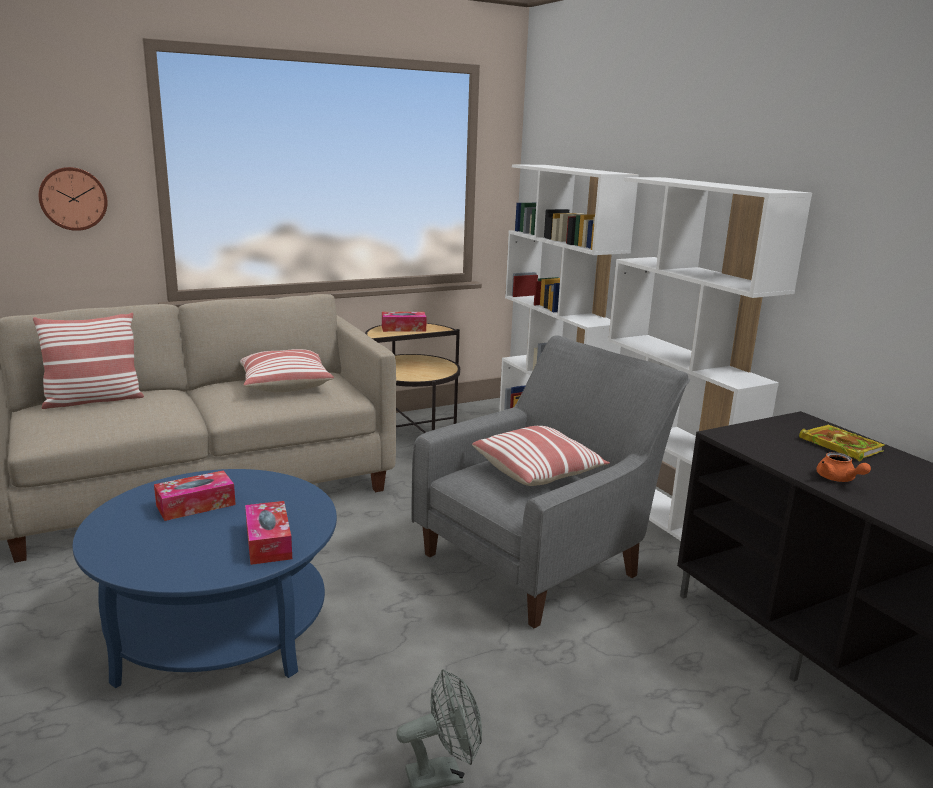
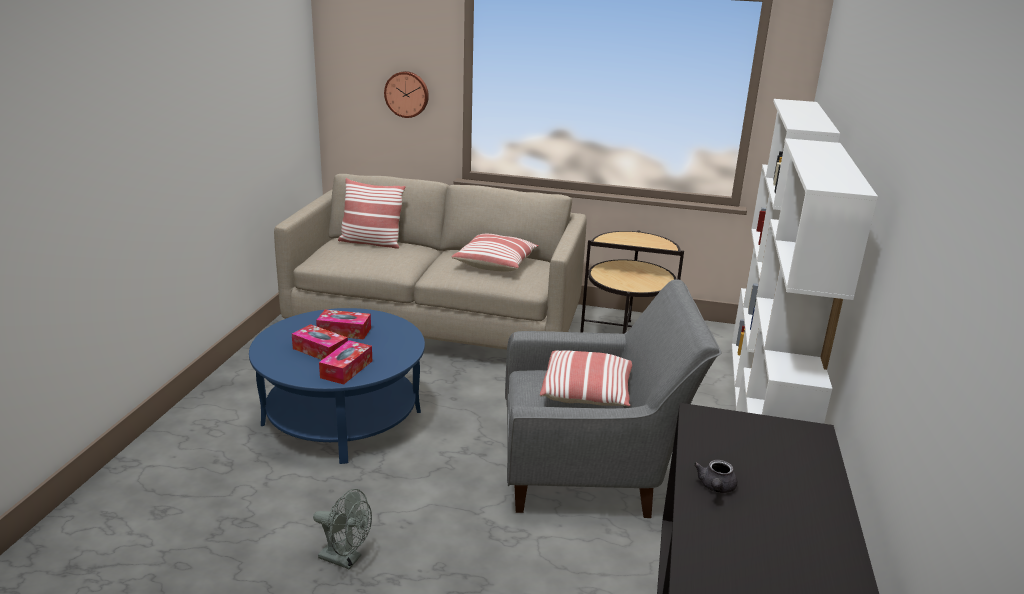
camera: 40 degrees right, 5 degrees up
tissue box [382,312,427,332] -> tissue box moved to [292,324,348,360]
book [799,425,885,461] -> none
orange teapot [816,452,871,482] -> grey teapot [694,460,737,493]

